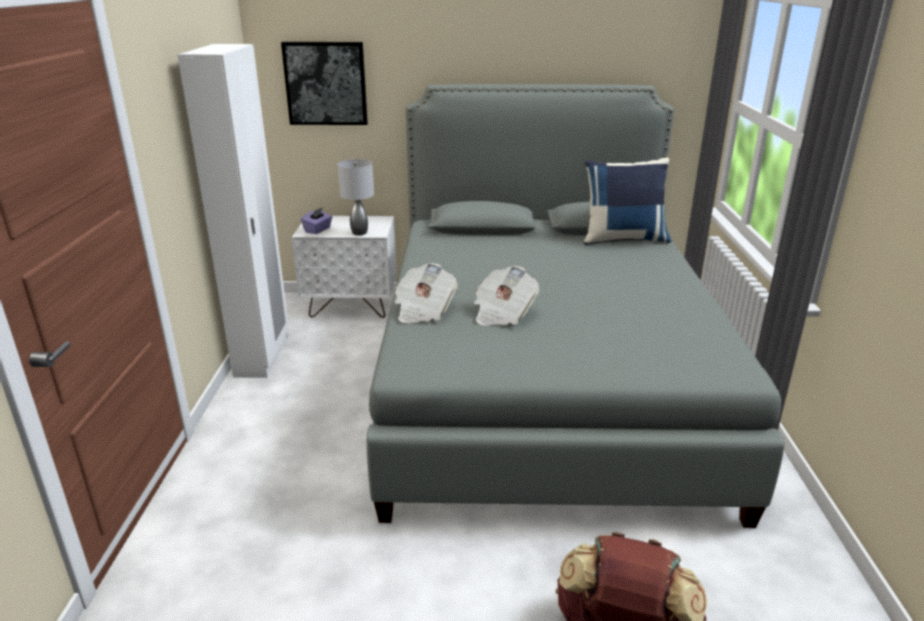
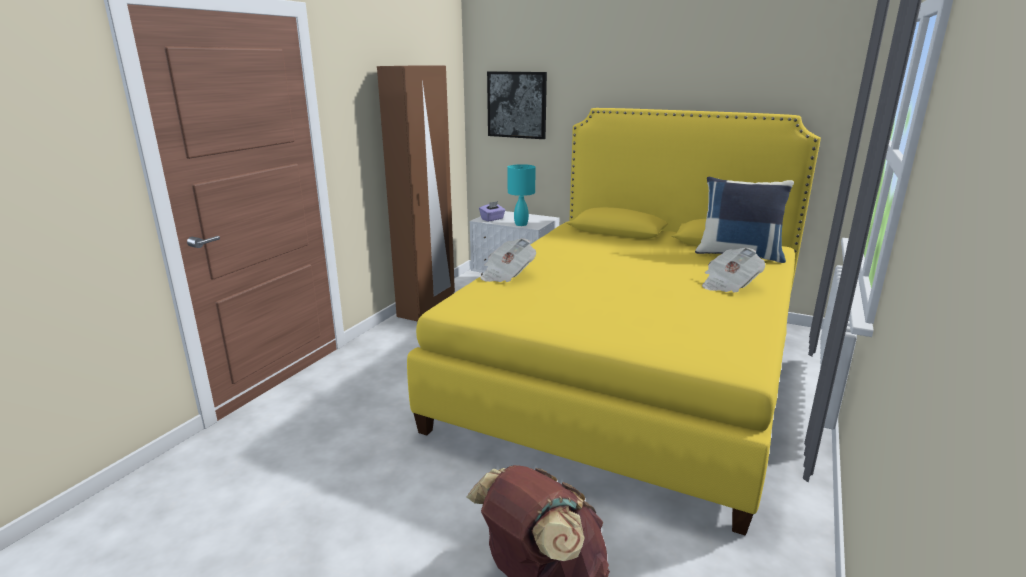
camera: 25 degrees right, 5 degrees down
white wardrobe [177,44,289,378] -> brown wardrobe [377,65,455,322]
grey table lamp [337,159,374,235] -> turquoise table lamp [508,164,536,226]
grey bed [367,84,785,528] -> yellow bed [407,108,821,536]
newspaper [474,266,539,326] -> newspaper moved to [702,248,765,293]

